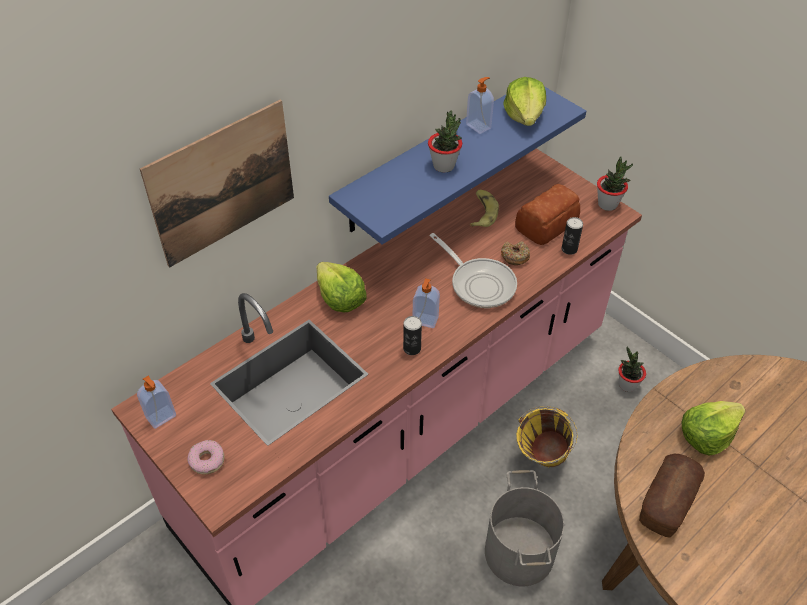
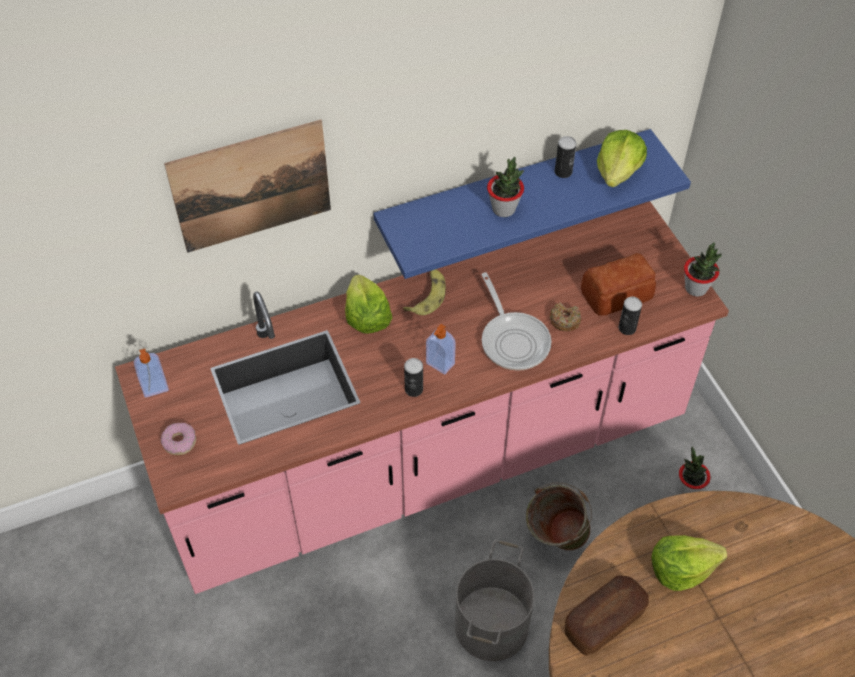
camera: 20 degrees right, 5 degrees up
soap dispenser [466,77,494,134] -> can [555,136,577,178]
banana [470,190,499,227] -> banana moved to [403,269,446,315]
yellow bucket [516,406,578,467] -> green bucket [526,483,592,551]

